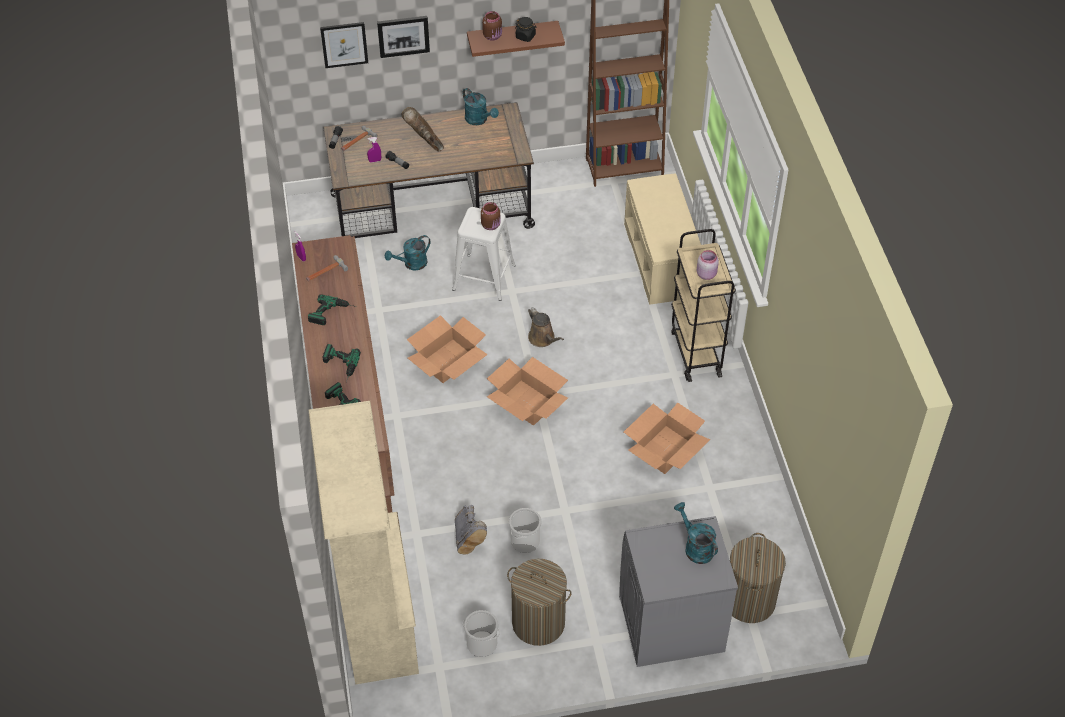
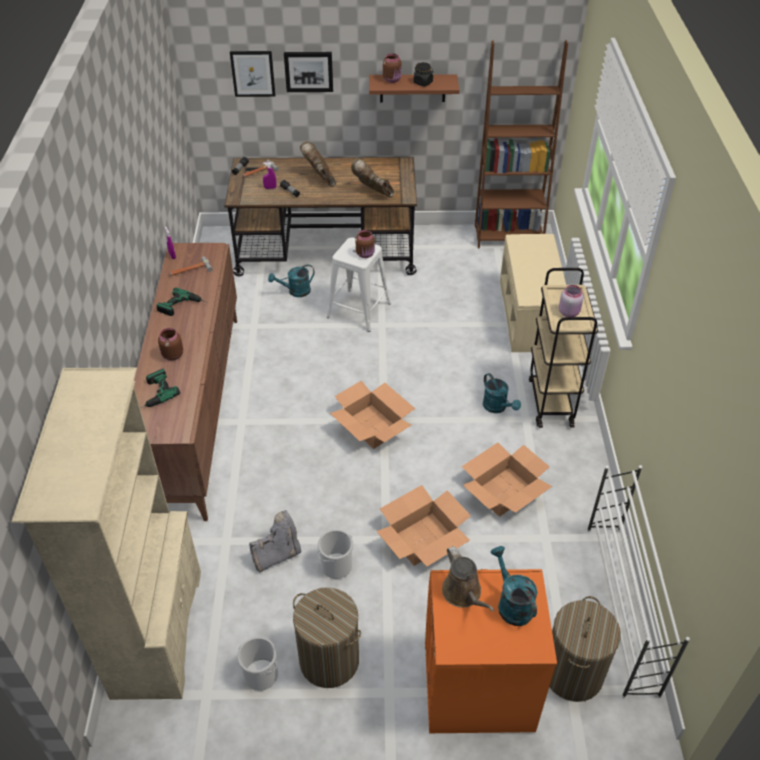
camera: 10 degrees right, 5 degrees down
power drill [323,344,361,382] -> brown jar [158,328,183,361]
cardboard box [407,315,488,383] -> cardboard box moved to [377,485,471,567]
grey boot [455,505,487,555] -> grey boot turned 120 degrees counterclockwise [249,510,301,572]
turquoise watering can [463,88,499,125] -> turquoise watering can moved to [483,373,521,413]
brown watering can [528,307,564,347] -> brown watering can moved to [442,546,494,611]
grey washing machine [619,516,738,667] -> orange washing machine [425,569,557,733]
none -> brown boot [351,158,394,198]
none -> white shoe rack [587,465,690,699]

